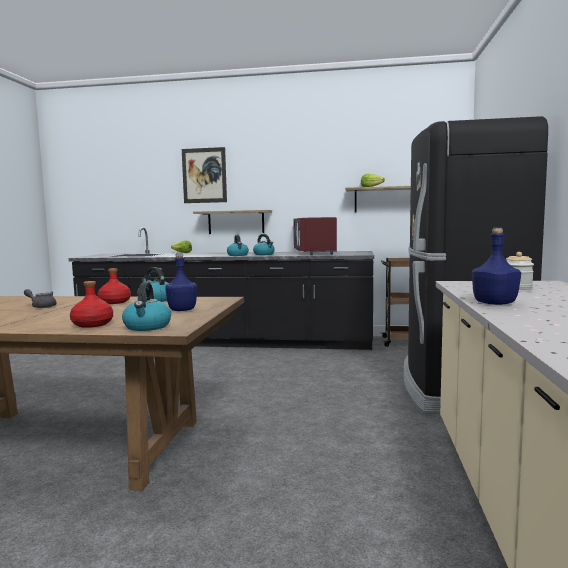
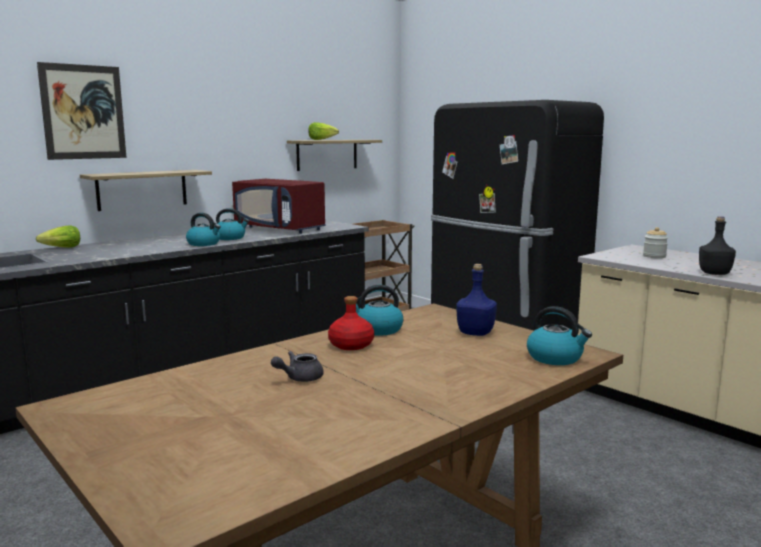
camera: 50 degrees left, 5 degrees up
red bottle [70,281,113,328] -> none
blue bottle [472,228,521,305] -> black bottle [699,216,736,275]

